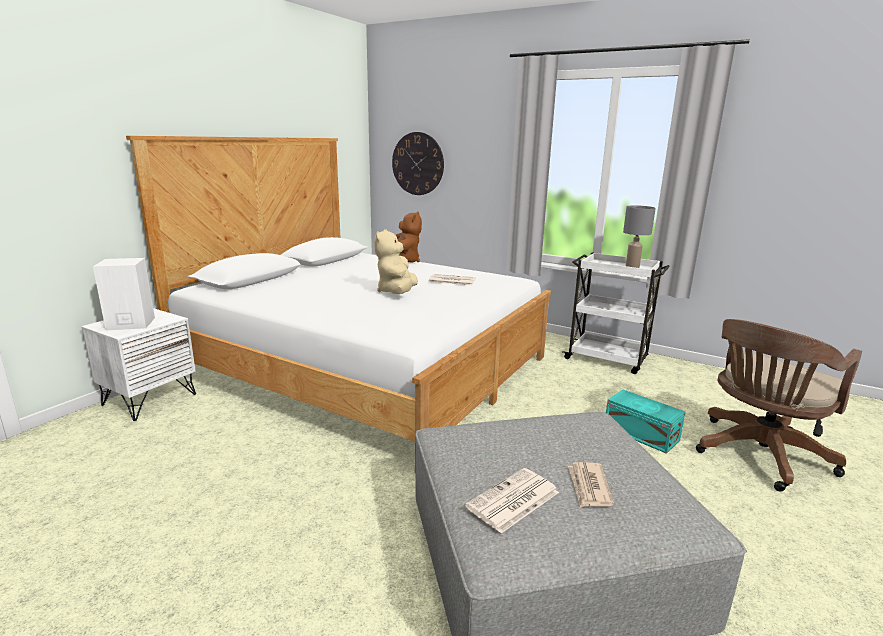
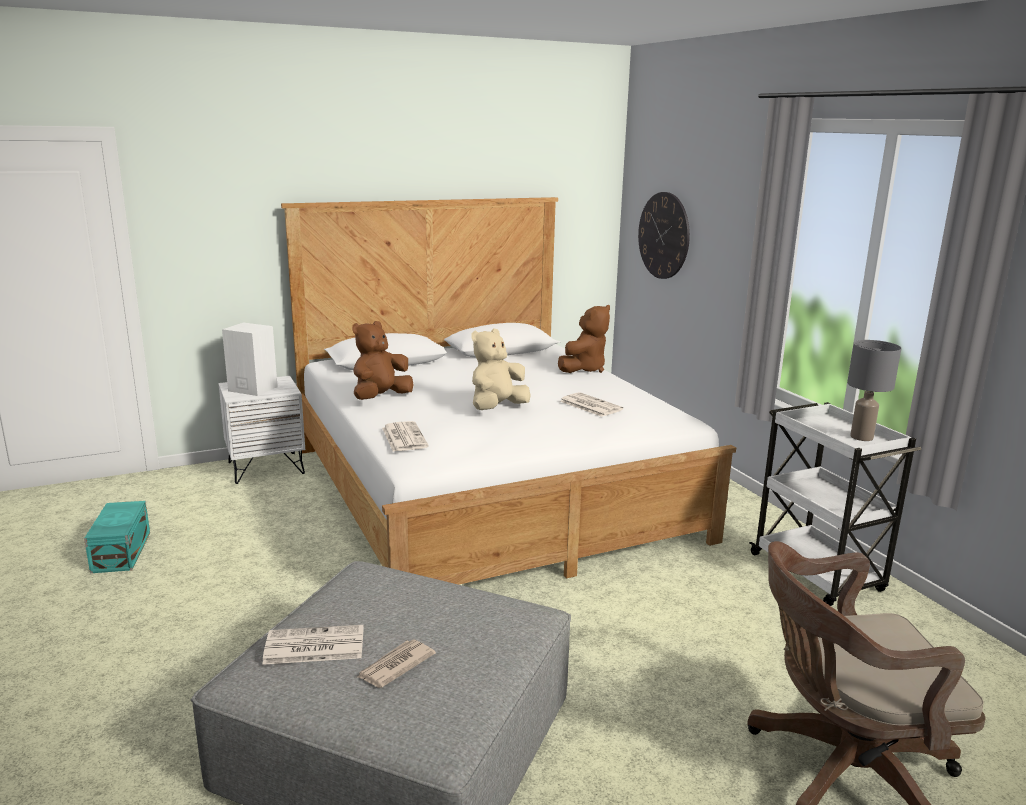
camera: 35 degrees right, 0 degrees up
turquoise storage box [606,389,686,454] -> turquoise storage box moved to [84,501,150,573]
none -> brown plush toy [352,321,413,400]
none -> newspaper [382,421,429,452]

